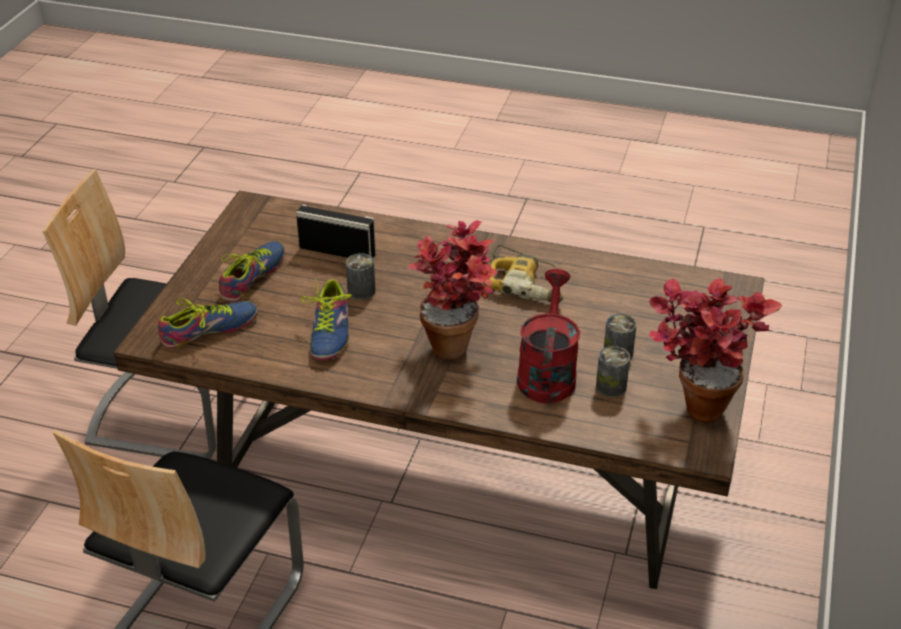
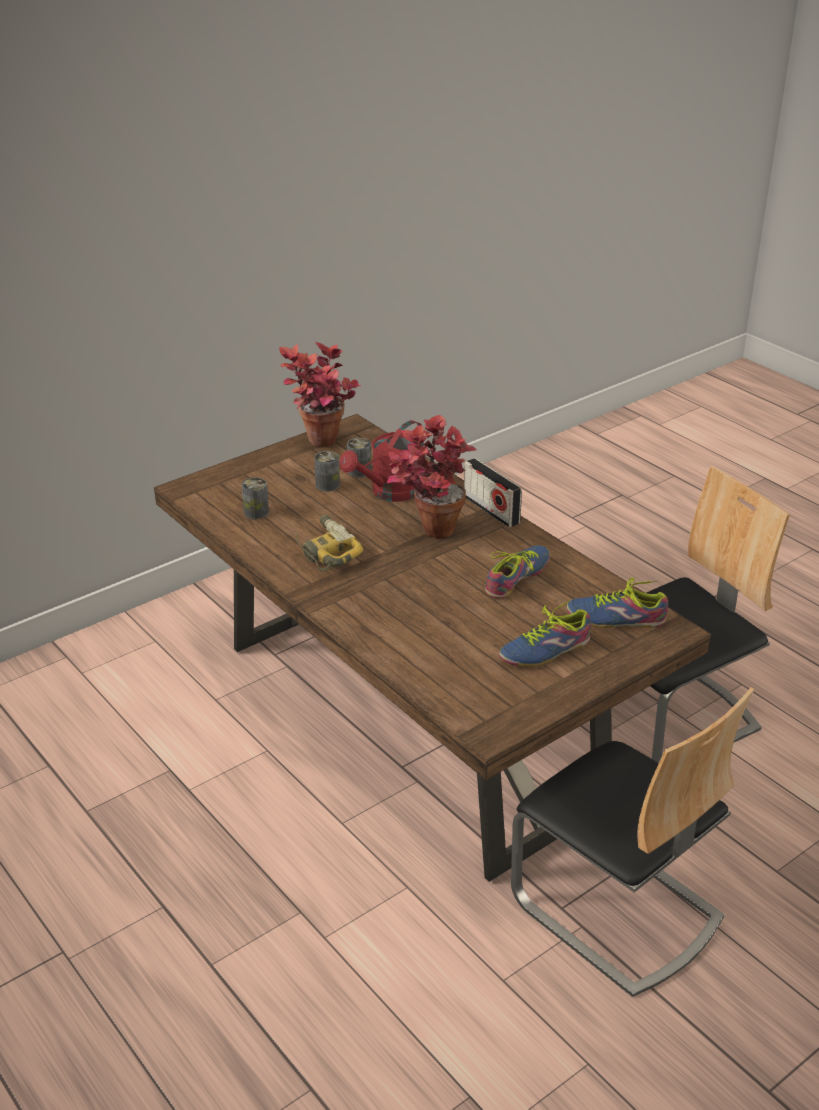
camera: 145 degrees left, 5 degrees down
radio [296,204,376,258] -> radio moved to [464,458,522,527]
can [346,253,376,300] -> can moved to [242,477,269,519]

